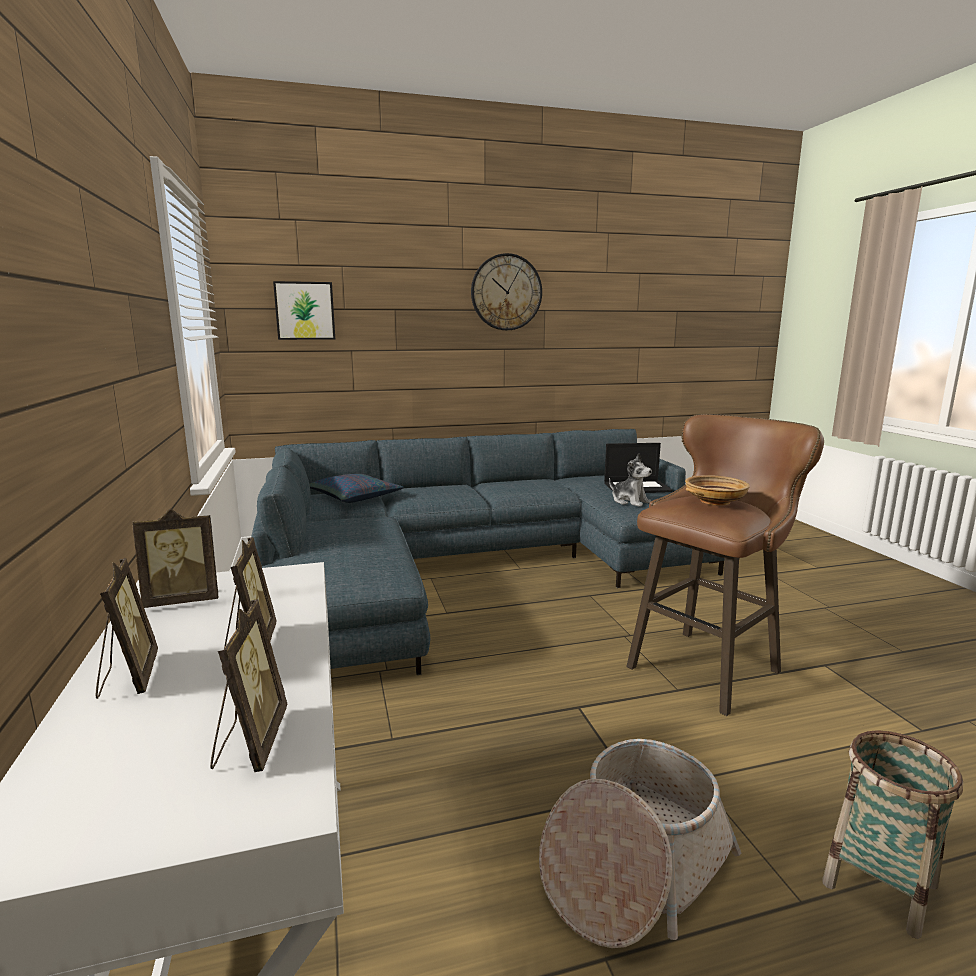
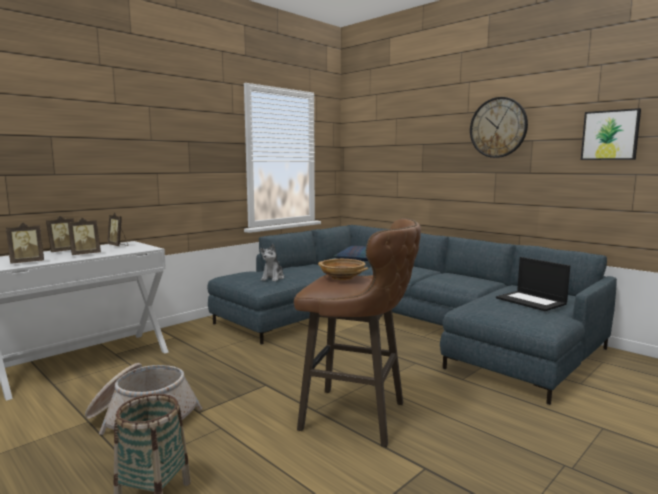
camera: 60 degrees right, 5 degrees down
picture [273,281,335,340] -> picture moved to [581,108,641,160]
plush toy [609,454,652,507] -> plush toy moved to [260,244,284,282]

